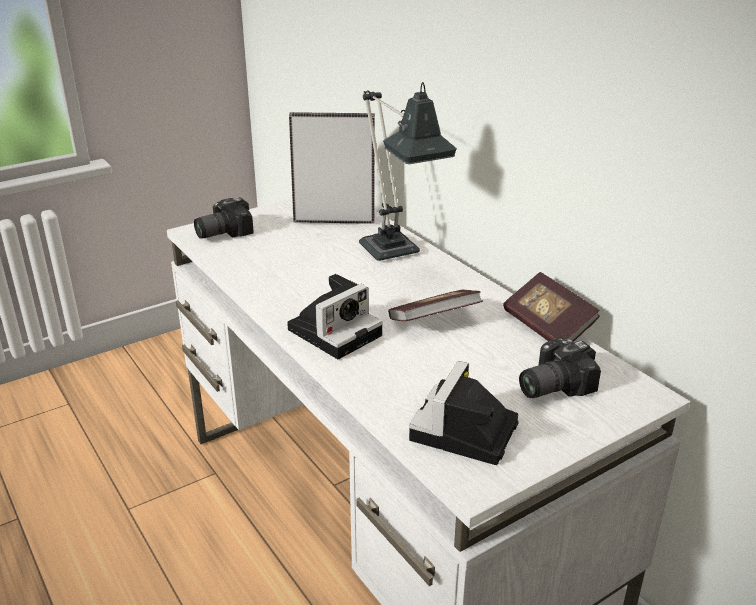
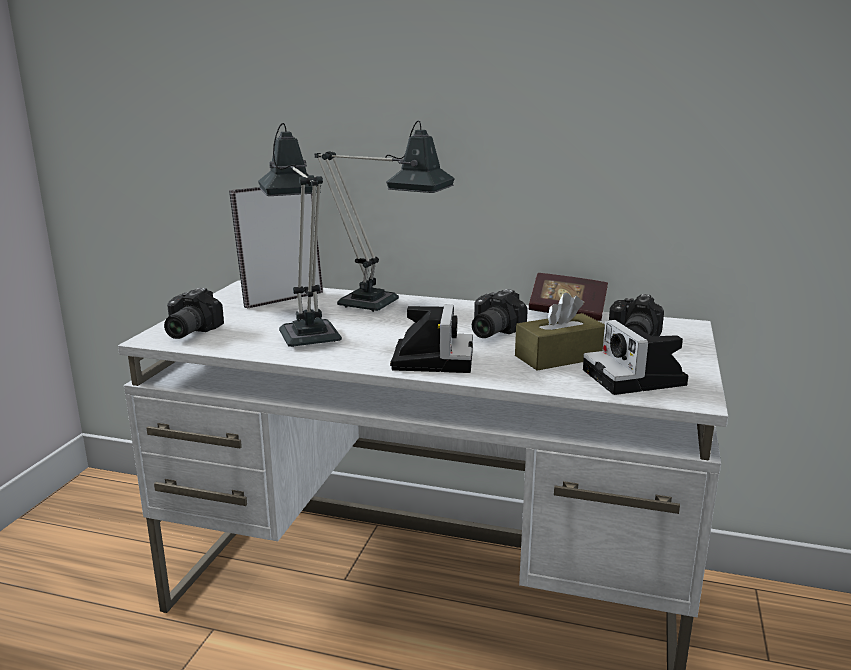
camera: 40 degrees left, 10 degrees down
book [388,290,483,321] -> camera [472,289,528,338]
none -> table lamp [258,123,342,347]
none -> brown tissue box [515,292,605,370]

